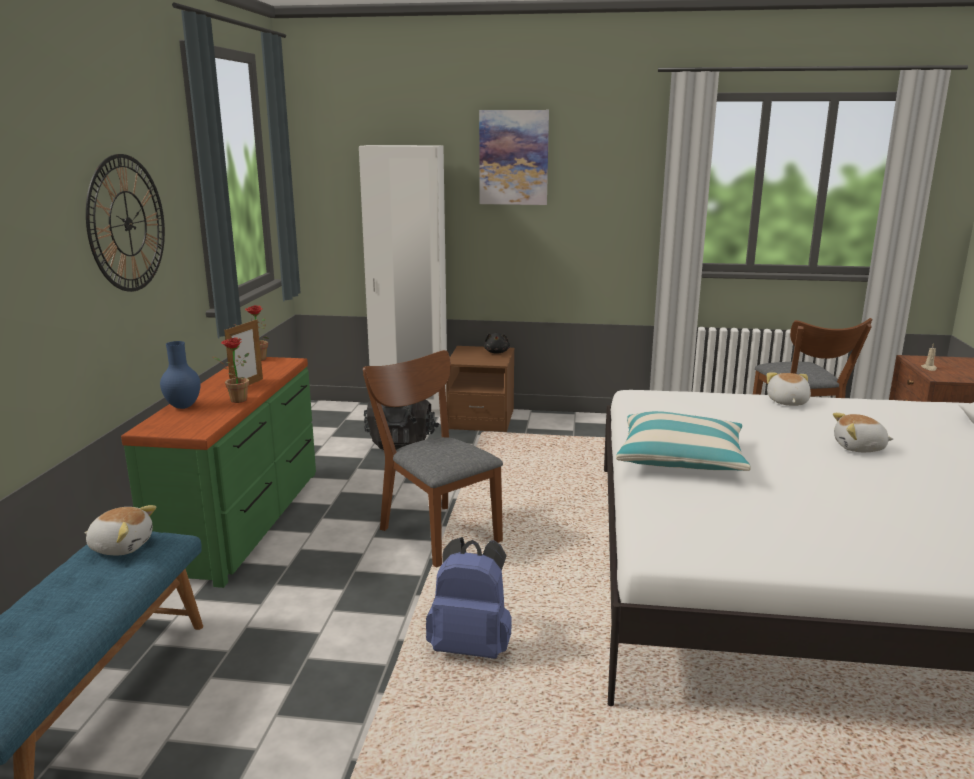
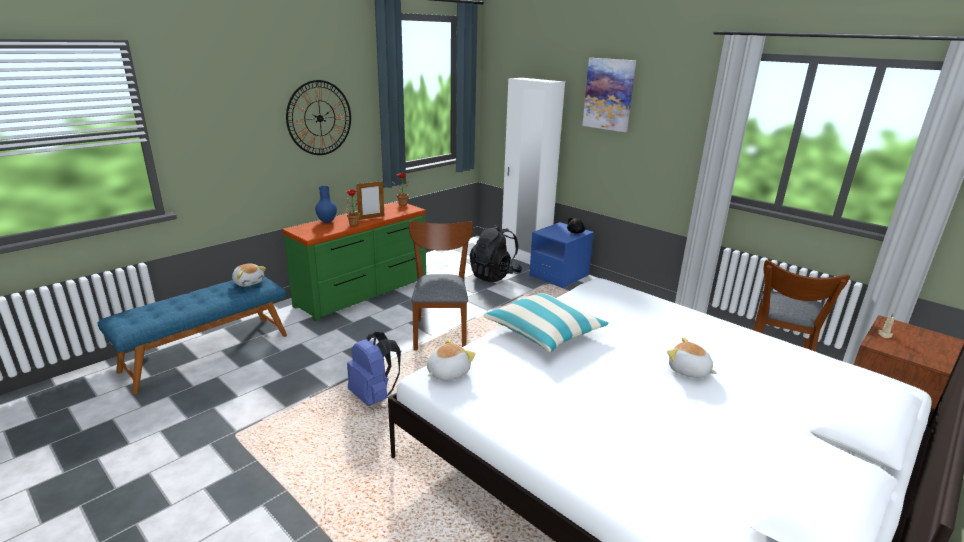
camera: 35 degrees right, 5 degrees up
brown nightstand [446,346,515,432] -> blue nightstand [529,222,594,288]
plush toy [767,372,811,406] -> plush toy moved to [427,339,476,381]

